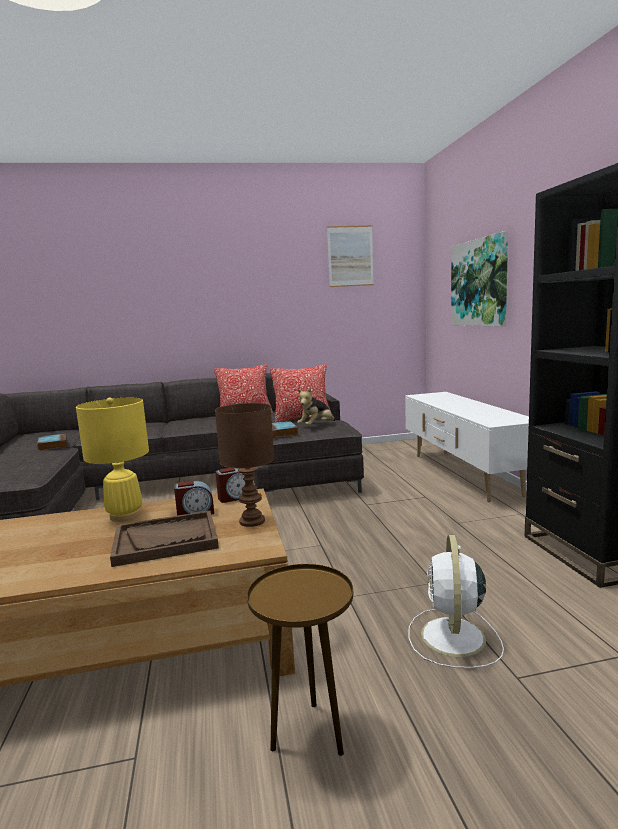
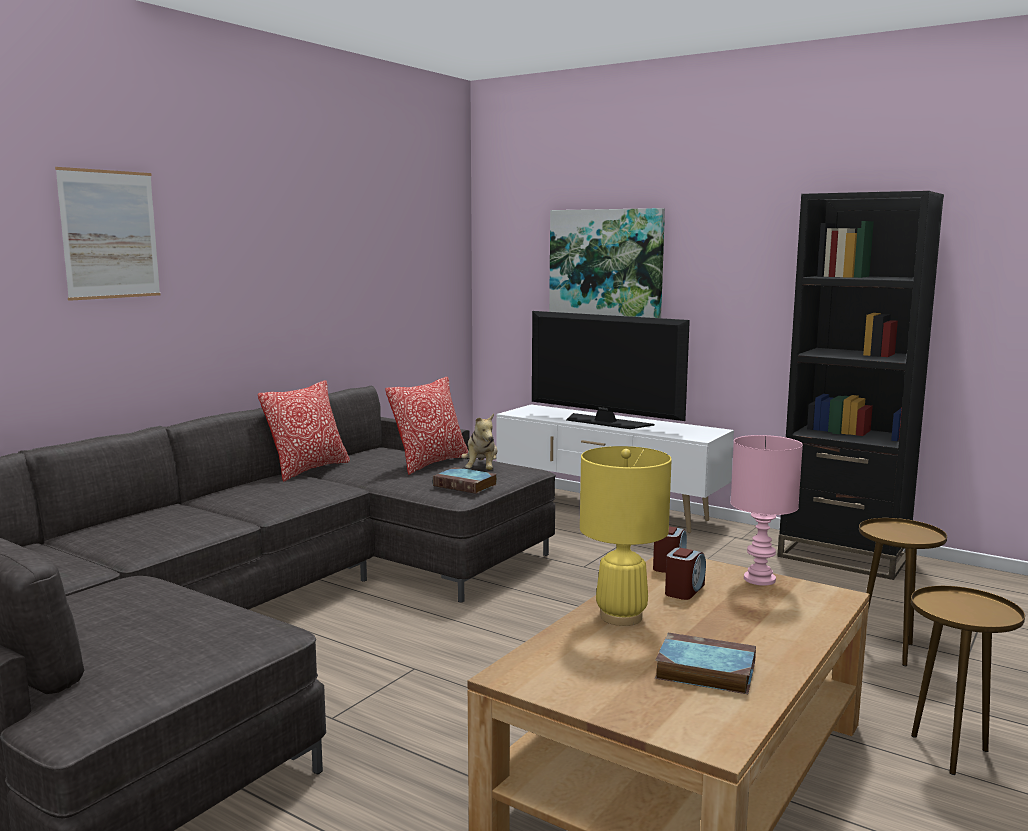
camera: 45 degrees left, 0 degrees up
book [37,433,67,451] -> book moved to [655,633,756,694]
brown tray [110,511,219,567] -> none
brown table lamp [215,403,274,527] -> pink table lamp [730,435,803,586]
picture [327,225,374,287] -> picture moved to [55,167,160,301]
white fan [409,535,504,668] -> brown side table [859,518,947,666]
none -> television [532,311,690,429]

